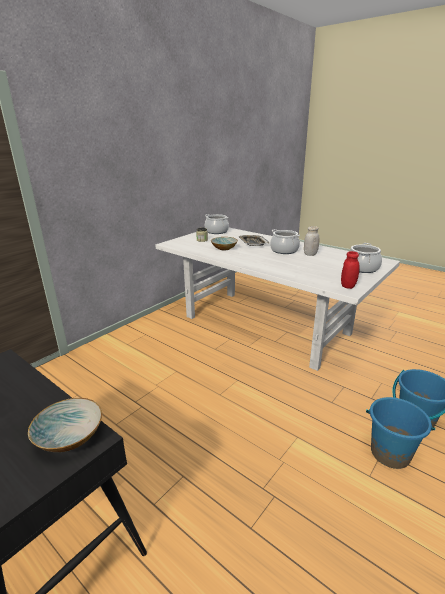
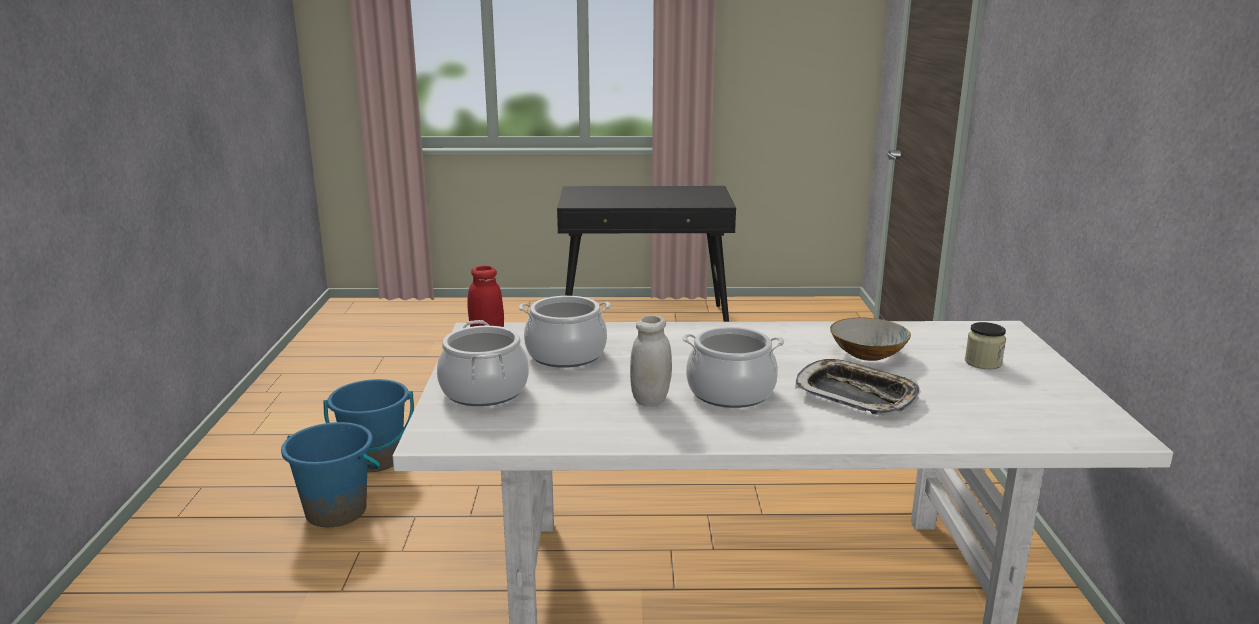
camera: 140 degrees right, 5 degrees down
bowl [28,398,102,452] -> none
cooking pot [205,214,229,234] -> cooking pot moved to [519,296,611,368]

